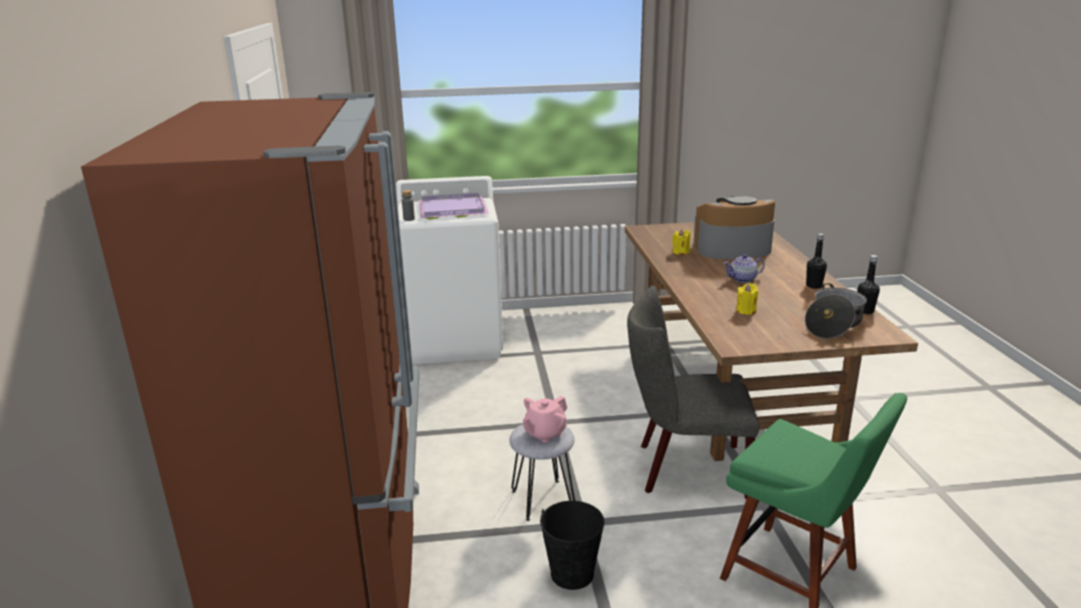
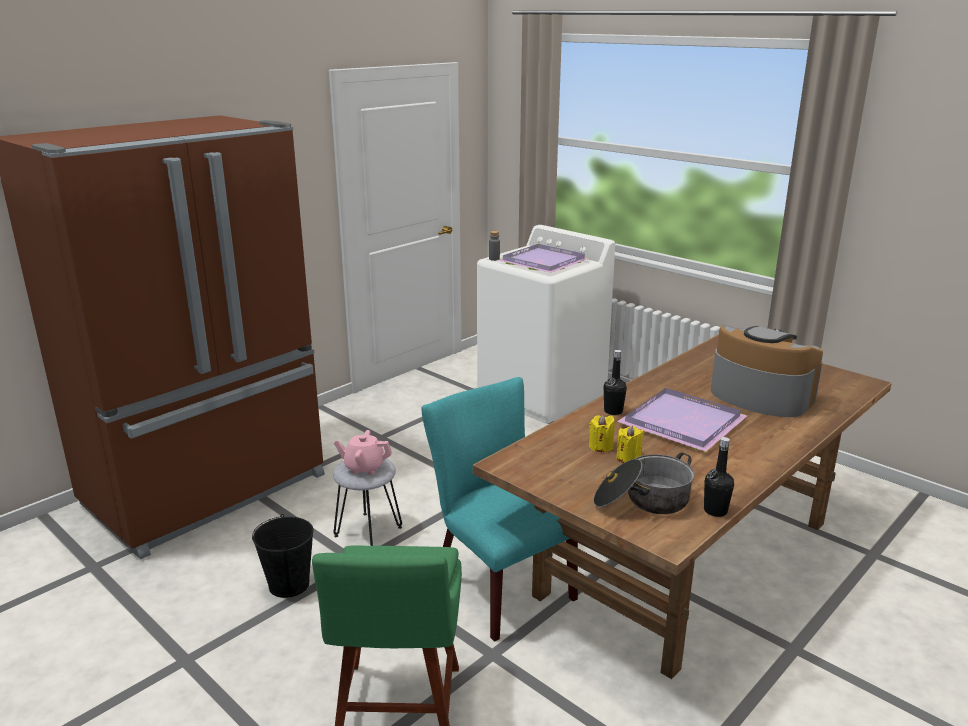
camera: 50 degrees right, 0 degrees up
grey chair [627,286,760,499] -> turquoise chair [422,377,578,642]
yellow candle [672,229,690,255] -> yellow candle moved to [617,426,644,463]
teapot [724,254,765,283] -> purple tray [617,388,747,452]
black bottle [806,234,827,289] -> black bottle moved to [604,350,627,415]

